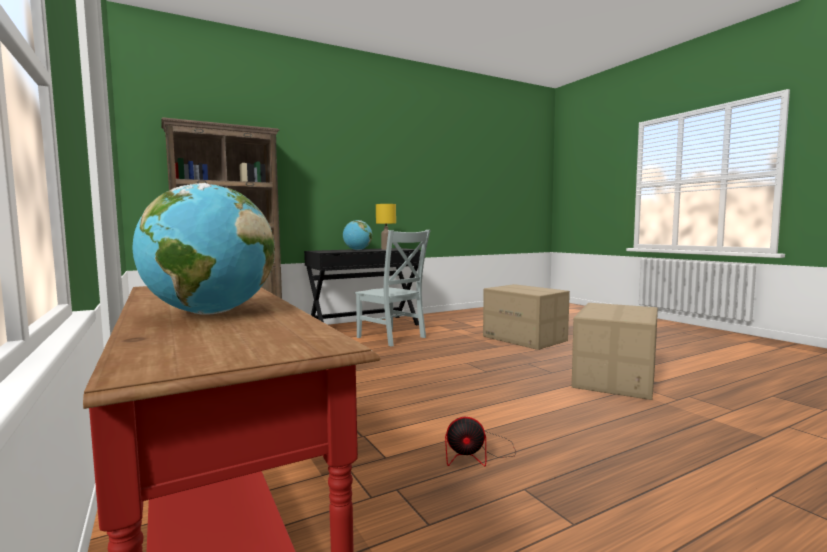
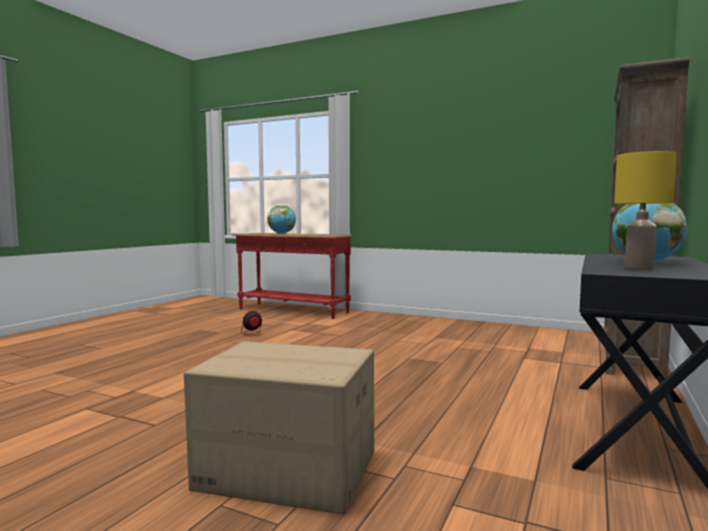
camera: 145 degrees right, 0 degrees up
grey chair [355,230,430,347] -> none
cardboard box [572,303,658,400] -> none

